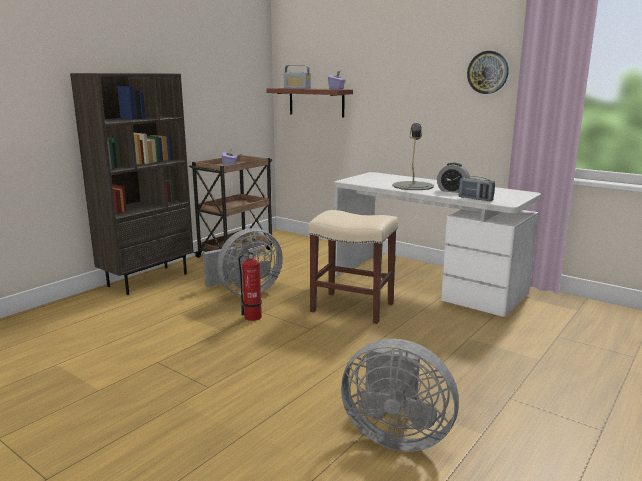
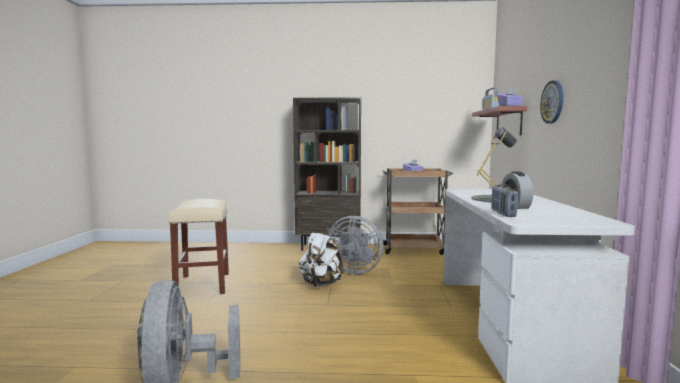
camera: 55 degrees right, 10 degrees down
fire extinguisher [239,244,268,321] -> white backpack [299,228,343,287]
beige stool [308,210,398,324] -> beige stool moved to [168,199,229,294]
wall clock [467,51,509,94] -> wall clock moved to [540,80,563,124]

